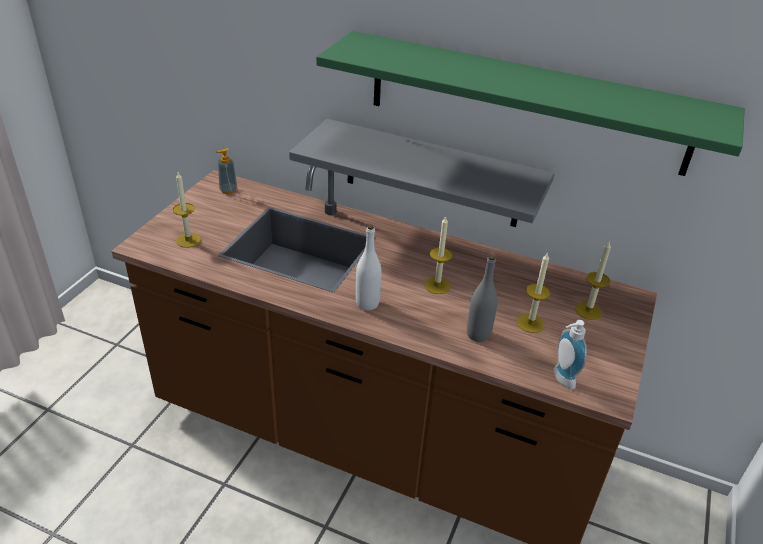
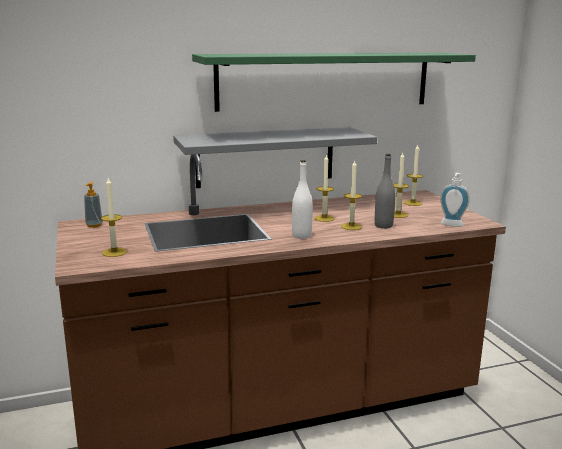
camera: 40 degrees left, 20 degrees down
none -> candle [341,160,362,230]

